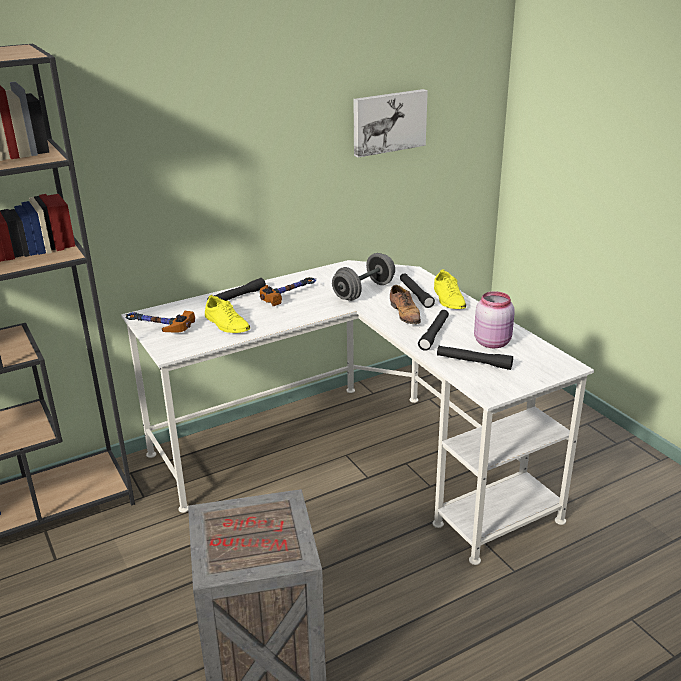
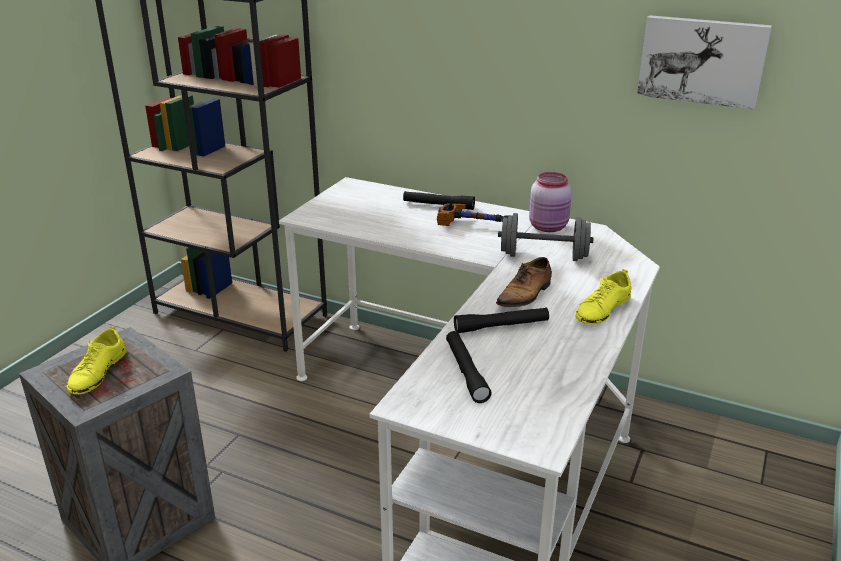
camera: 55 degrees right, 0 degrees up
hammer [125,310,195,332] -> none
yellow shoe [205,295,250,333] -> yellow shoe moved to [67,326,127,394]
black flashlight [400,273,435,308] -> none
pink jar [474,291,515,348] -> pink jar moved to [529,172,572,232]

